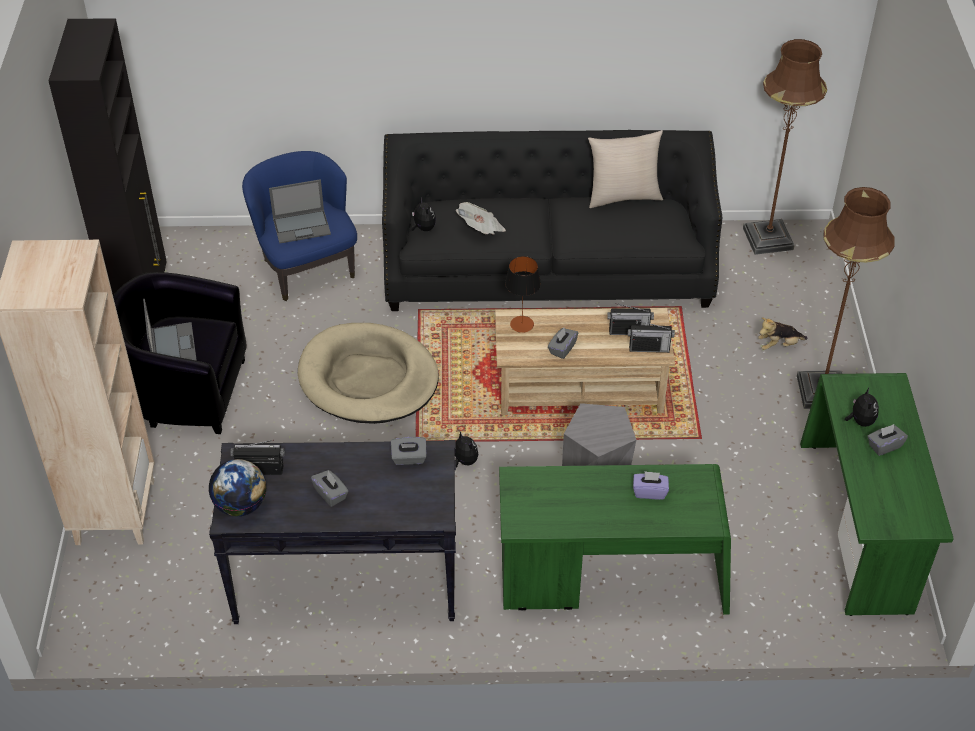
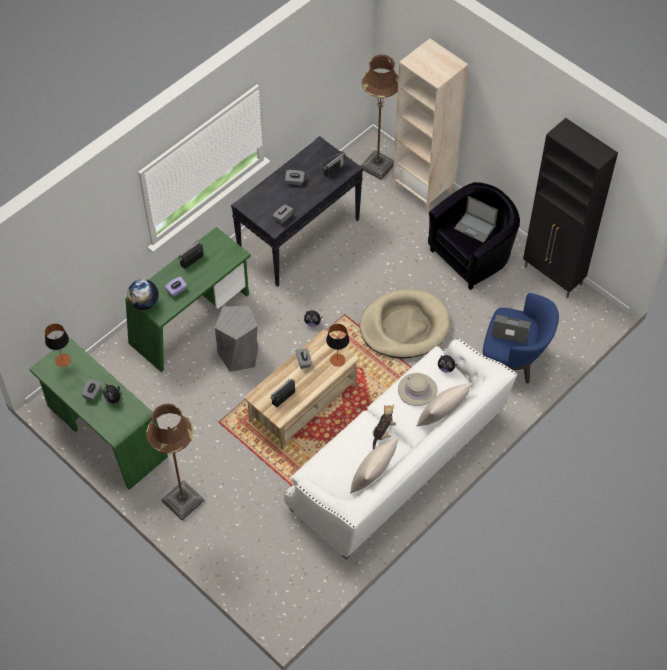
camera: 135 degrees right, 10 degrees up
globe [209,459,267,516] -> globe moved to [127,279,159,310]
laptop [269,179,331,244] -> laptop turned 75 degrees clockwise [491,315,531,344]
black sofa [382,130,722,311] -> white sofa [284,338,517,559]
newspaper [456,202,506,234] -> beige hat [398,373,438,406]
radio [628,320,675,353] -> radio moved to [178,240,204,269]
brown floor lamp [743,39,827,255] -> brown floor lamp moved to [360,55,398,180]
plush toy [758,317,808,350] -> plush toy moved to [373,405,396,449]
none -> table lamp [45,324,71,367]
none -> beige pillow [416,383,472,427]

